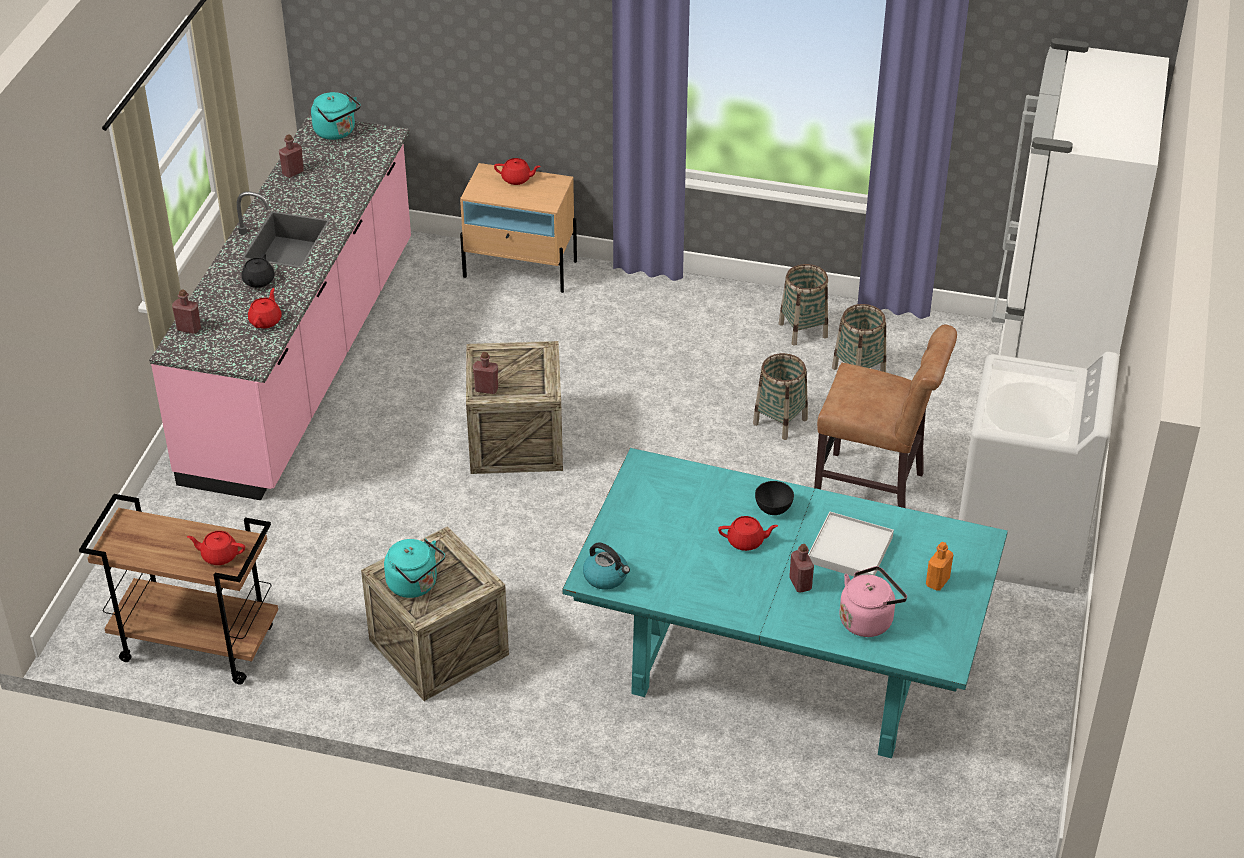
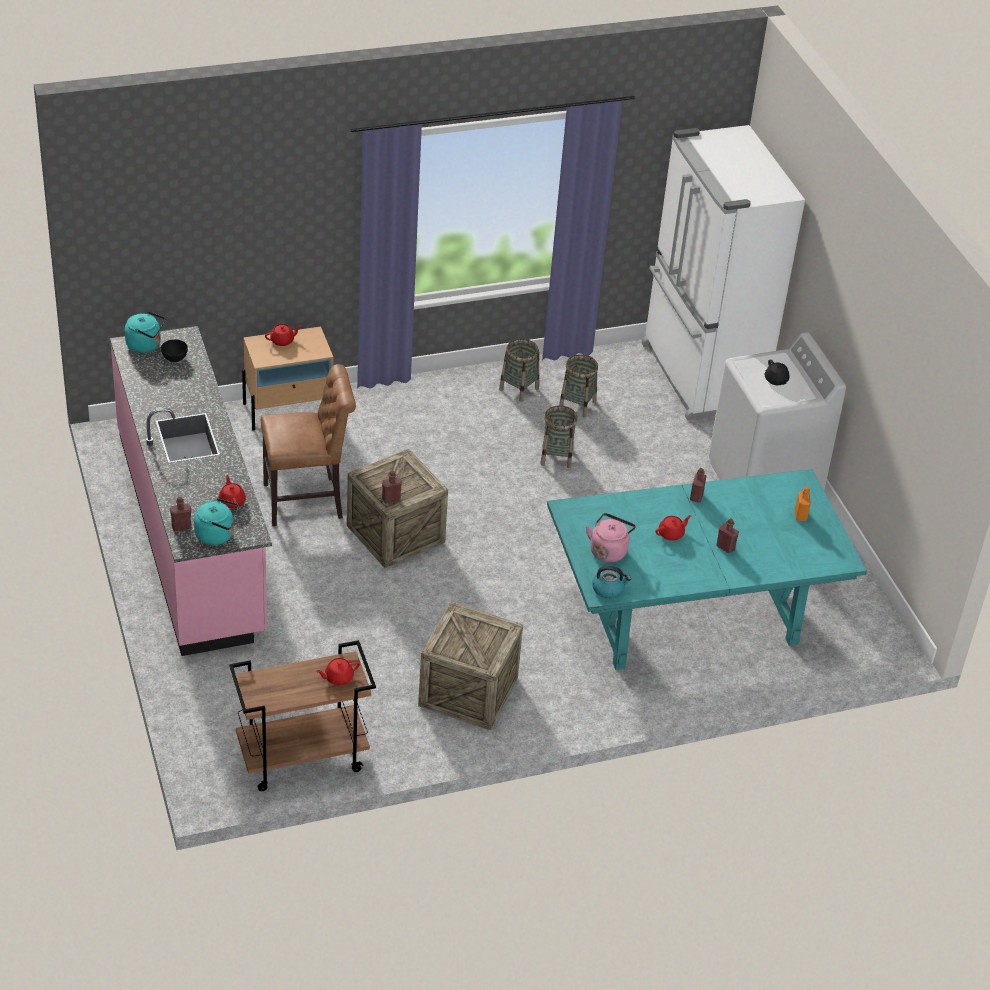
camera: 35 degrees left, 0 degrees up
black teapot [241,253,275,288] -> black teapot moved to [765,359,790,385]
red bottle [279,134,304,178] -> red bottle moved to [690,468,706,503]
turquoise kettle [384,539,445,598] -> turquoise kettle moved to [194,498,238,545]
black bowl [755,481,794,515] -> black bowl moved to [161,339,188,362]
white tray [808,512,894,576] -> none
brown chair [814,324,957,508] -> brown chair moved to [261,364,356,526]
pink kettle [839,566,907,637] -> pink kettle moved to [586,513,636,562]

